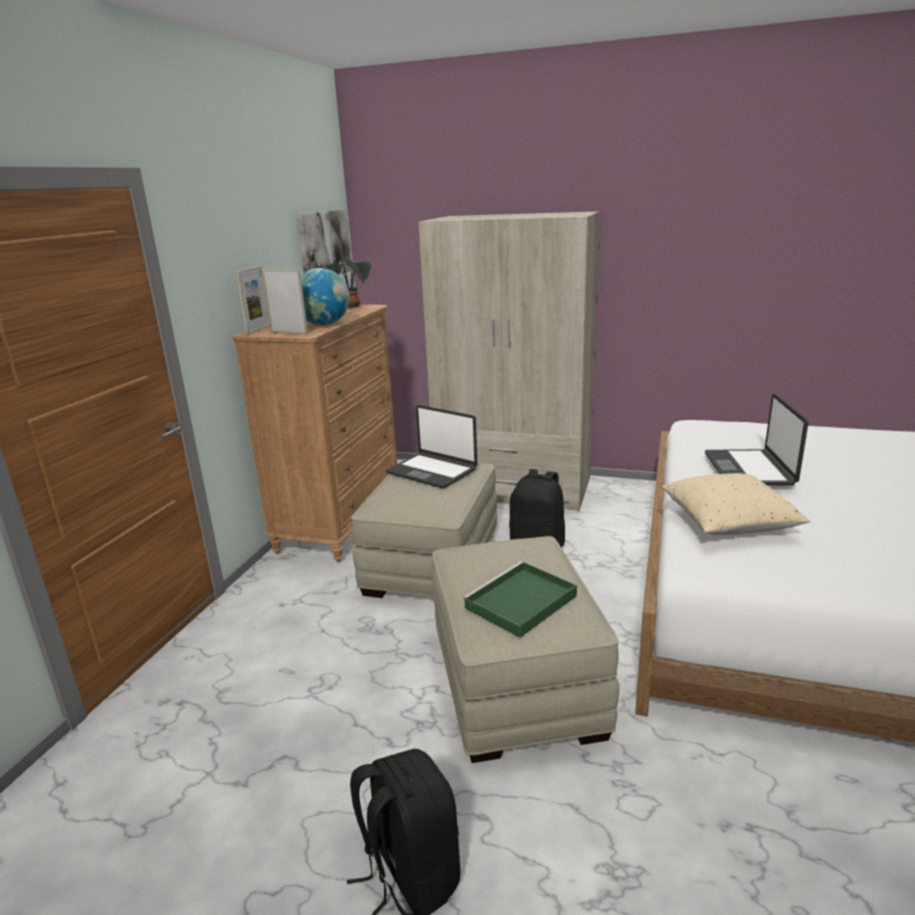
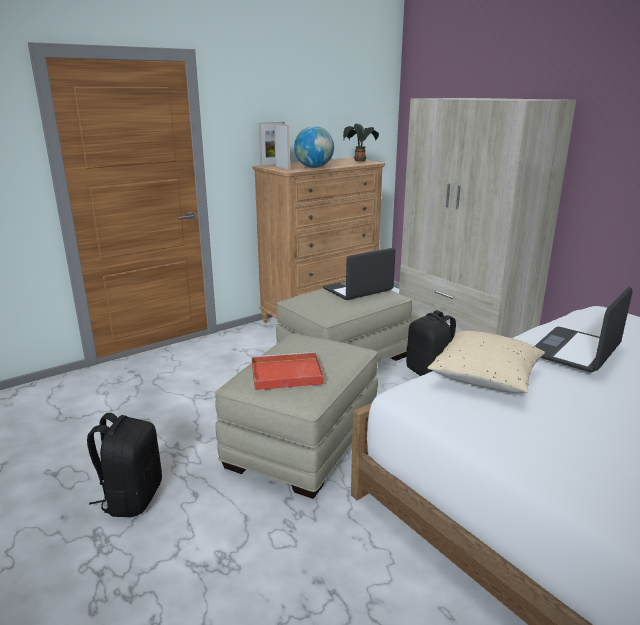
camera: 35 degrees right, 0 degrees up
picture [296,209,352,274] -> none
laptop [386,405,477,488] -> laptop turned 75 degrees clockwise [323,248,396,300]
green tray [462,561,577,638] -> red tray [252,352,324,390]

